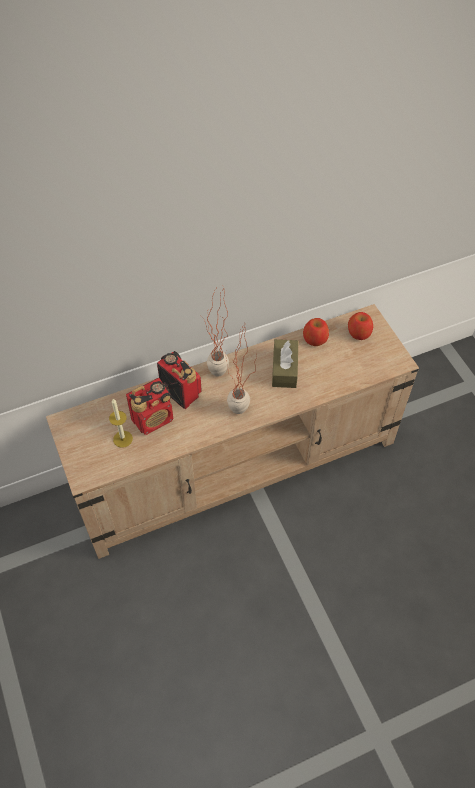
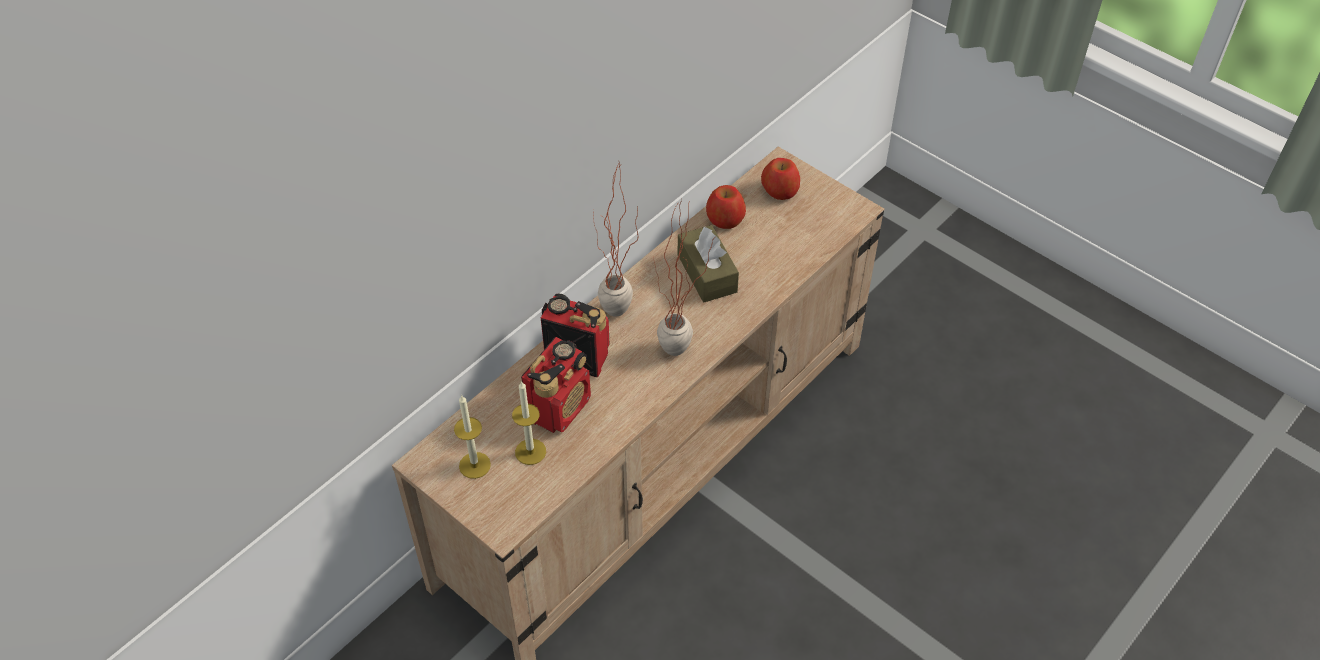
camera: 25 degrees left, 5 degrees down
none -> candle [454,396,491,479]

